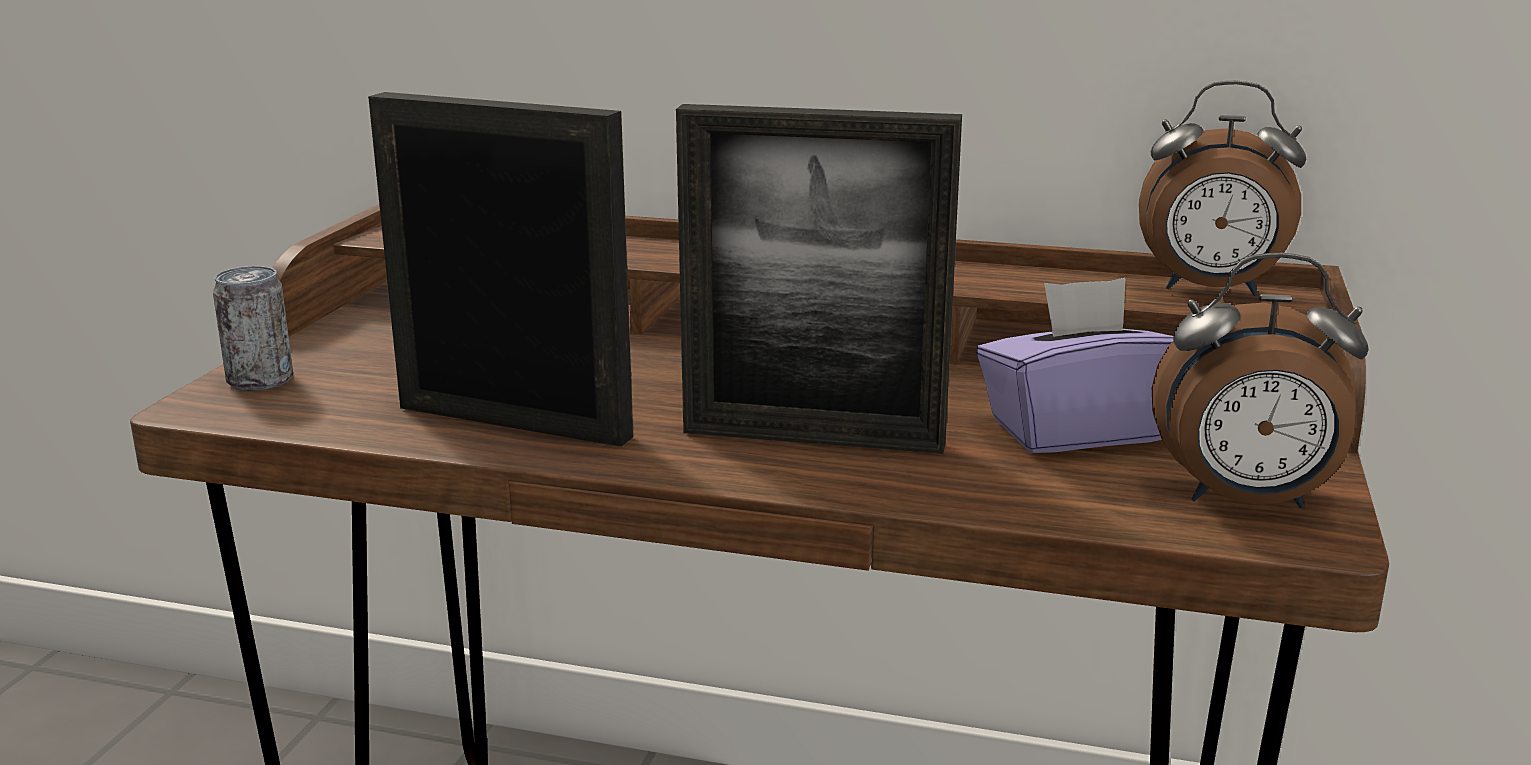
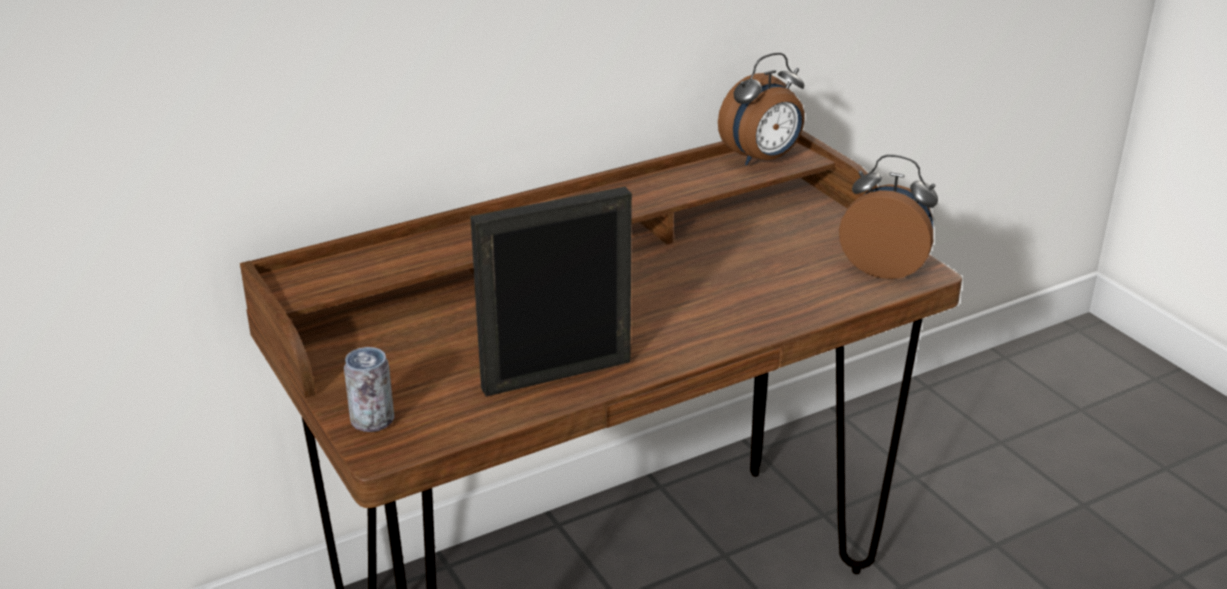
camera: 45 degrees left, 10 degrees up
picture frame [676,104,962,454] -> none
purple tissue box [976,278,1173,453] -> none
alarm clock [1152,253,1369,508] -> alarm clock turned 120 degrees counterclockwise [839,154,938,279]

